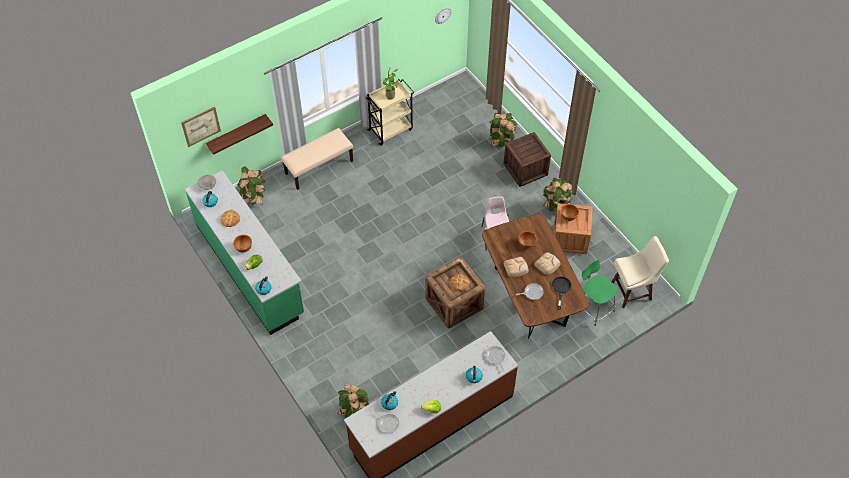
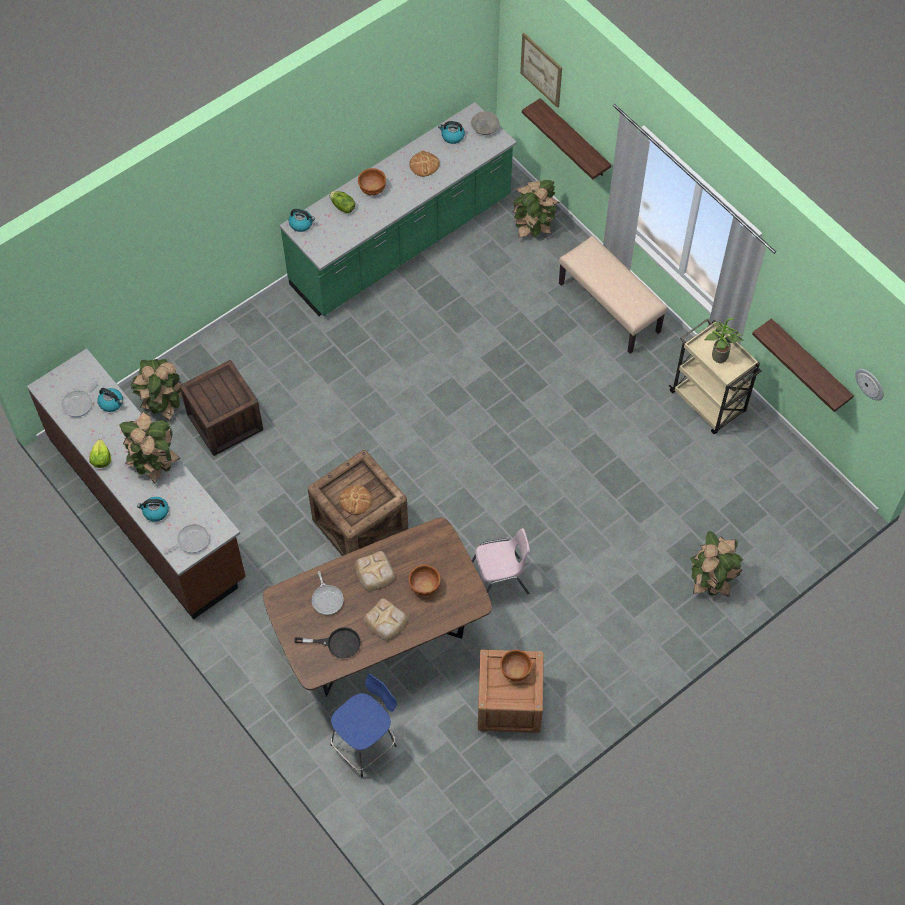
camera: 85 degrees right, 5 degrees up
crate [504,132,551,187] -> crate moved to [180,360,263,456]
potted plant [543,178,573,214] -> potted plant moved to [119,411,181,484]
green stool [582,260,618,326] -> blue stool [330,674,397,777]
beige stool [611,236,669,308] -> none
none -> shelf [752,318,854,412]

